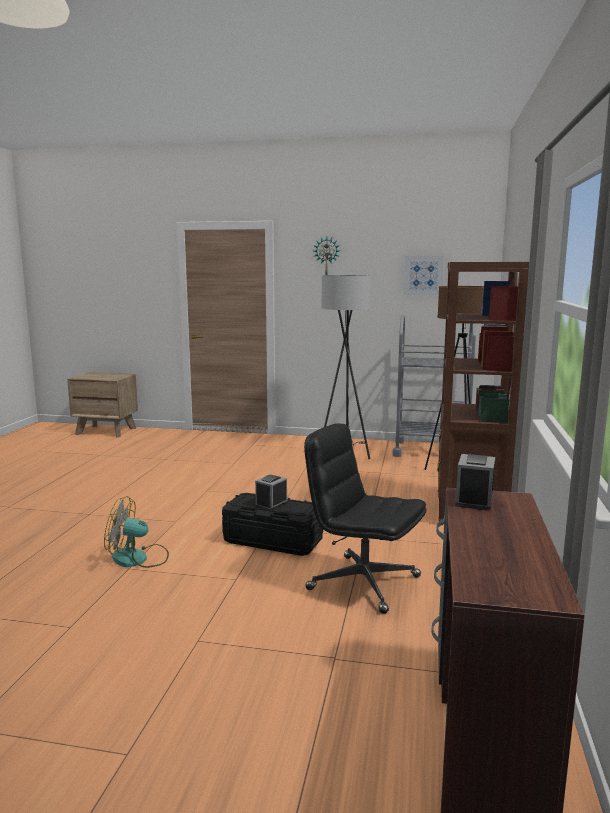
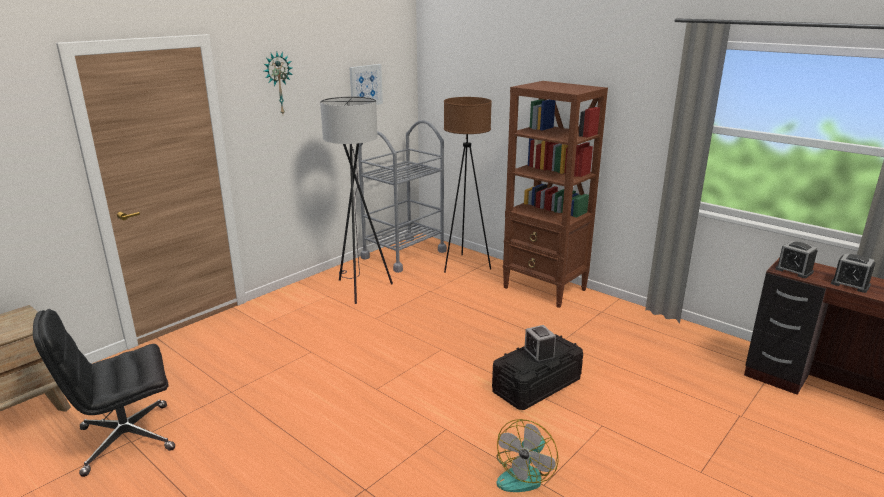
camera: 60 degrees left, 10 degrees up
black office chair [304,423,426,614] -> black office chair moved to [33,309,175,477]
none -> alarm clock [831,253,876,293]

